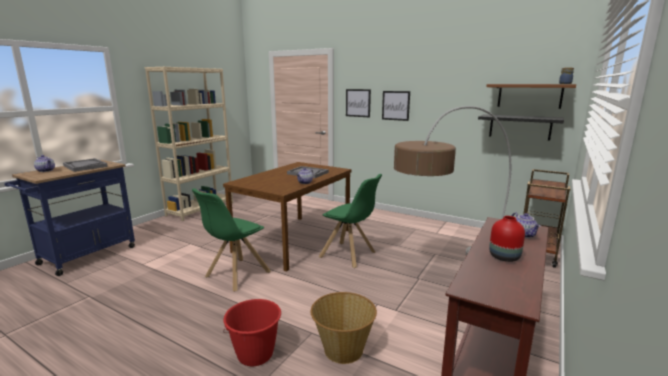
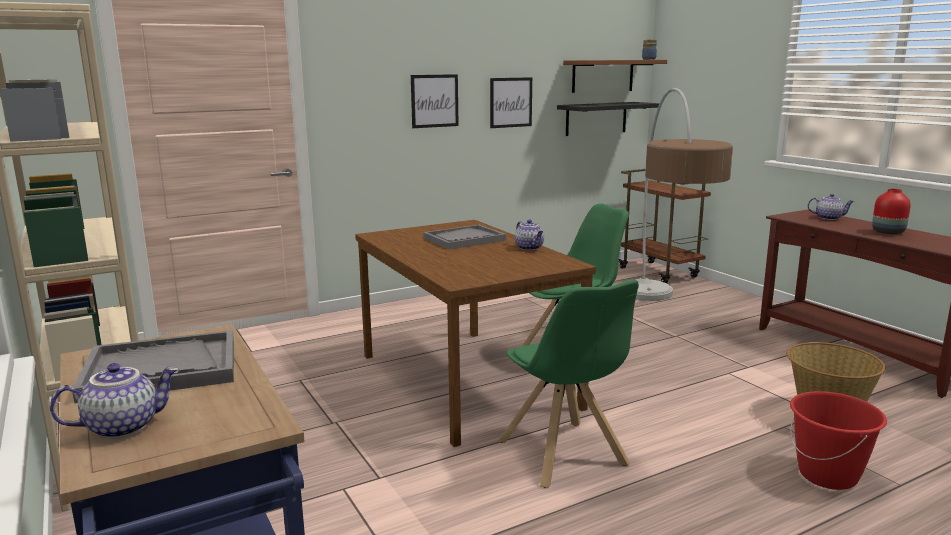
camera: 60 degrees left, 0 degrees up
picture [346,89,371,117] -> picture moved to [490,77,532,128]

